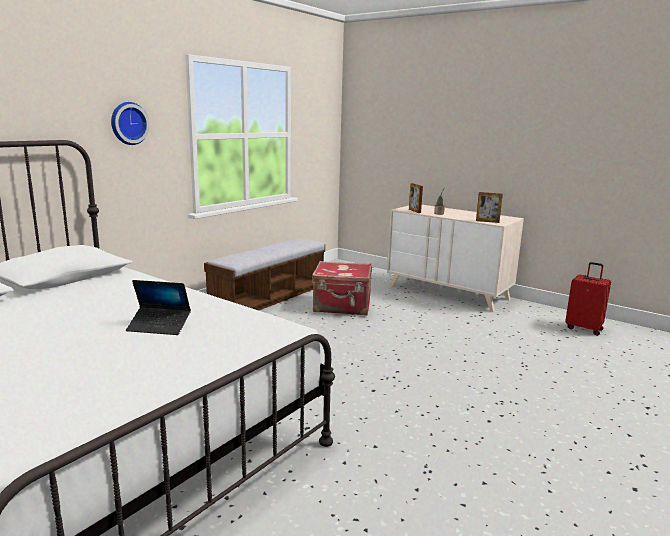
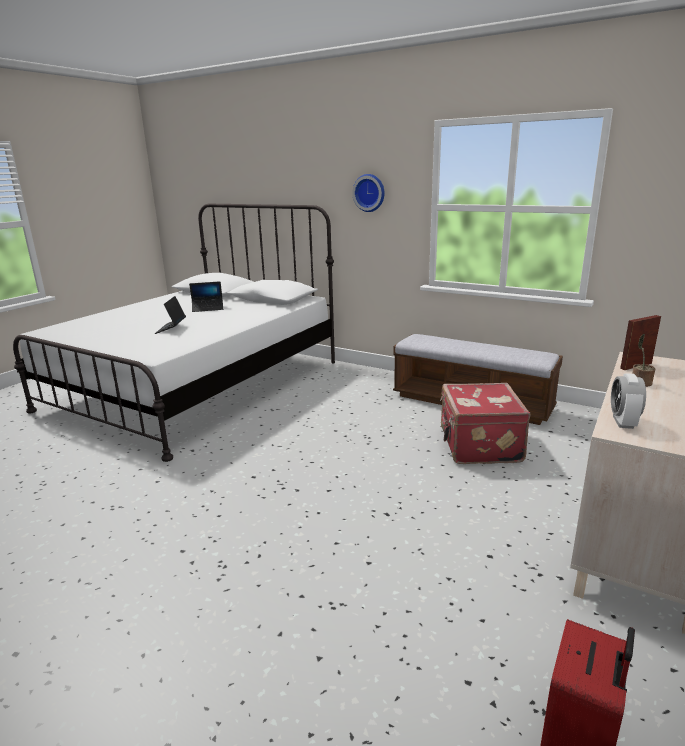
camera: 85 degrees right, 5 degrees up
picture frame [476,192,503,223] -> alarm clock [611,373,646,429]
none -> laptop [189,281,223,312]

